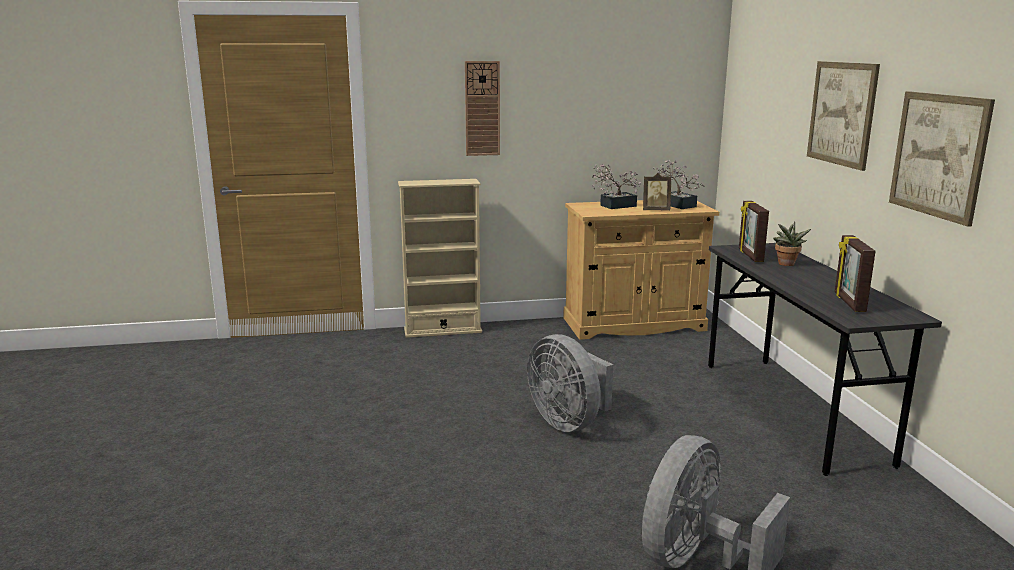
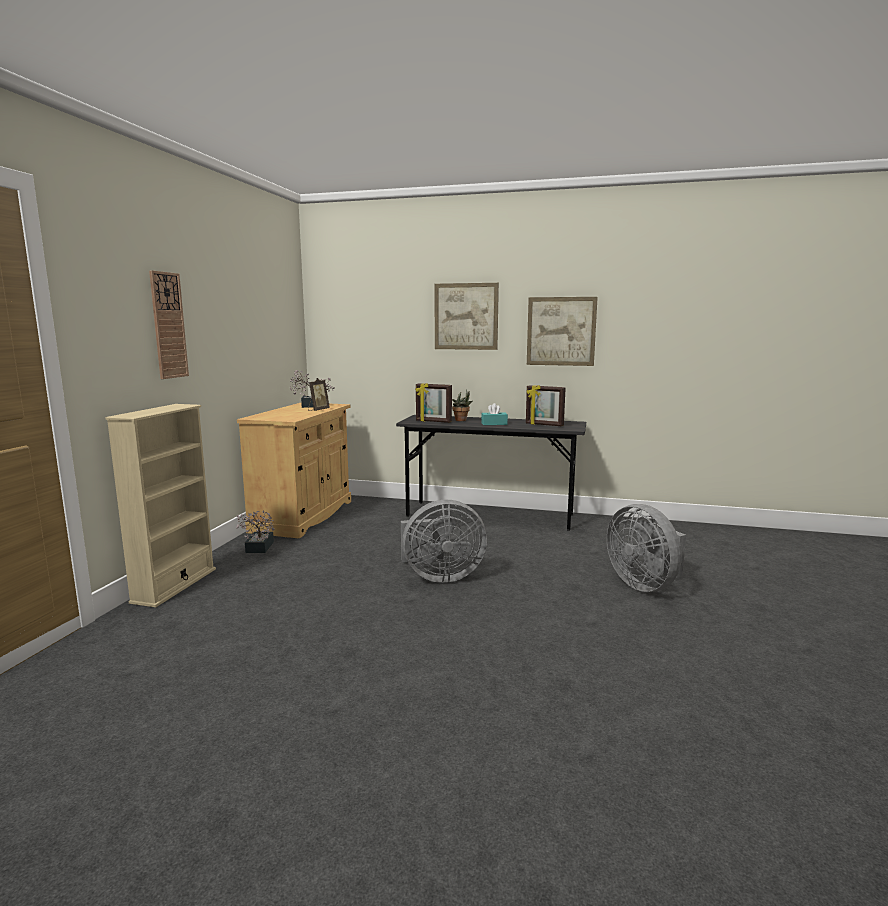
camera: 65 degrees left, 5 degrees down
potted plant [592,164,641,209] -> potted plant moved to [236,511,275,553]
none -> turquoise tissue box [481,403,508,425]

